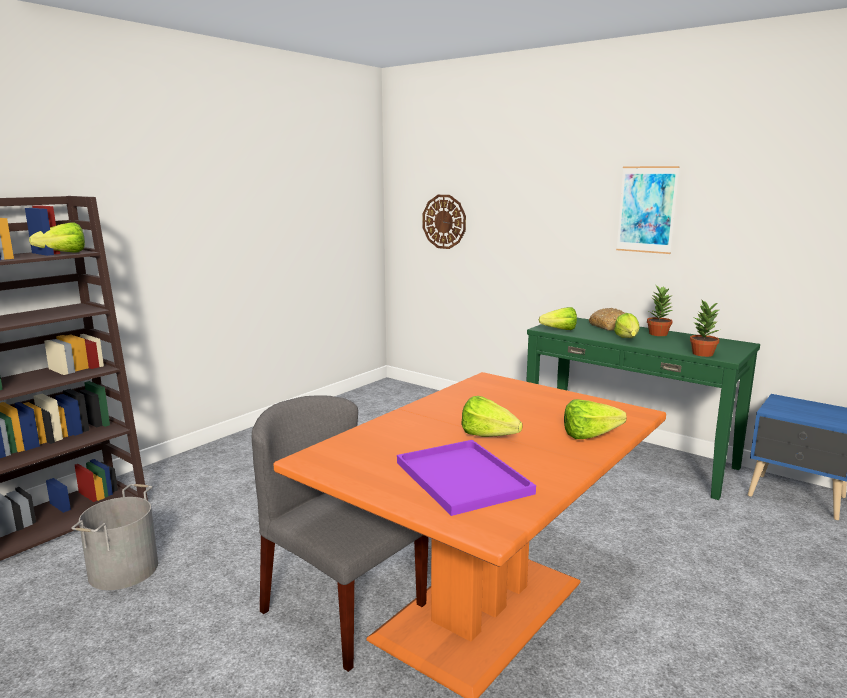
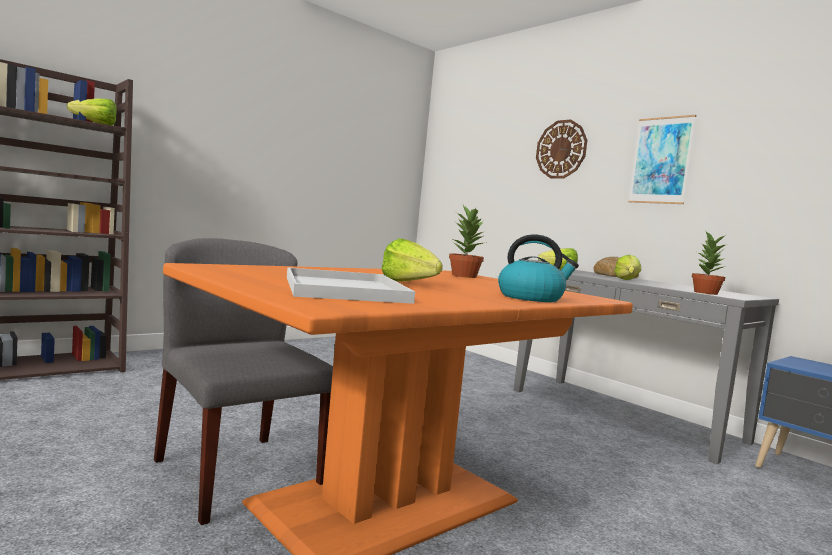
camera: 10 degrees right, 10 degrees down
grey bucket [71,484,158,590] -> none
purple tray [397,440,536,516] -> white tray [287,267,415,304]
wall clock [423,195,466,249] -> wall clock moved to [536,119,587,179]
green console table [526,318,760,500] -> grey console table [514,270,779,464]
lettuce [564,399,627,439] -> kettle [498,234,579,302]
potted plant [647,286,673,336] -> potted plant moved to [449,205,487,278]

